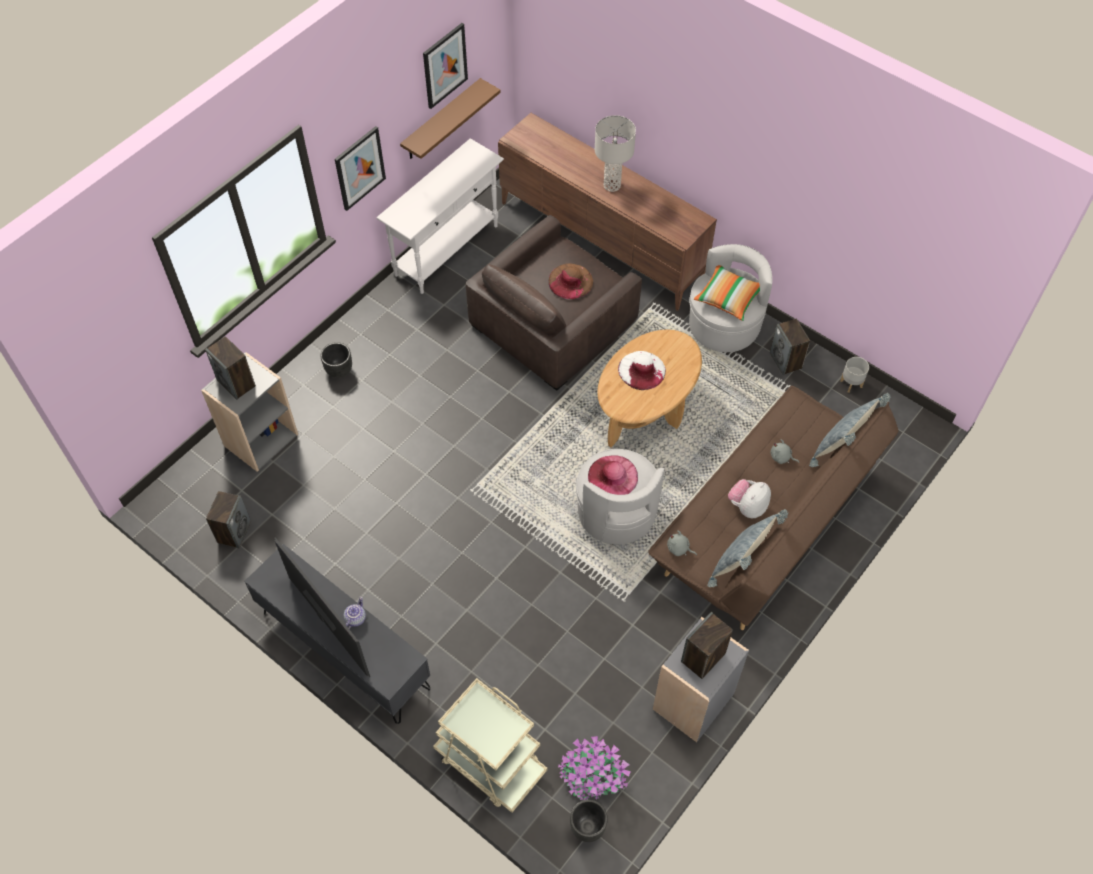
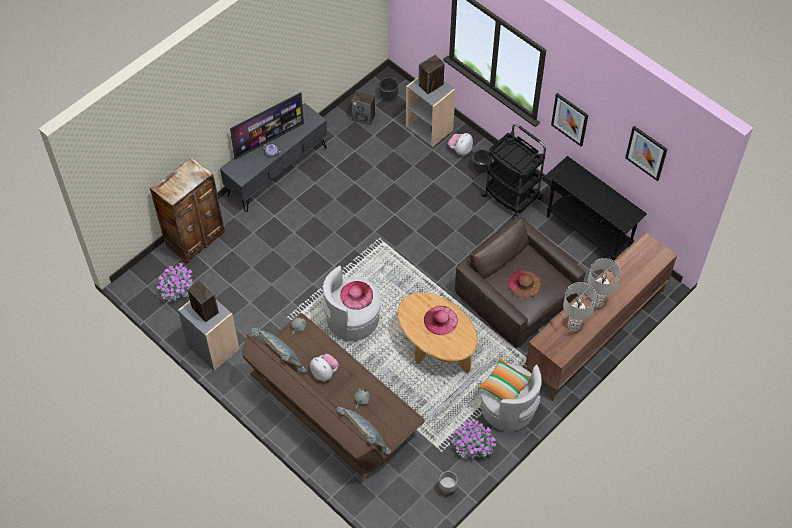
camera: 95 degrees right, 0 degrees up
white console table [377,138,504,294] -> black console table [546,156,647,261]
brown shelf [400,78,501,159] -> none
beige cart [433,678,547,813] -> brown cabinet [150,158,225,264]
black planter [570,800,608,842] -> black planter moved to [379,77,399,101]
white hat [618,351,666,390] -> pink hat [424,306,458,335]
speaker [770,319,810,375] -> potted plant [451,420,496,459]
none -> plush toy [448,133,473,155]
none -> black cart [481,124,546,219]
none -> white table lamp [563,282,597,332]

